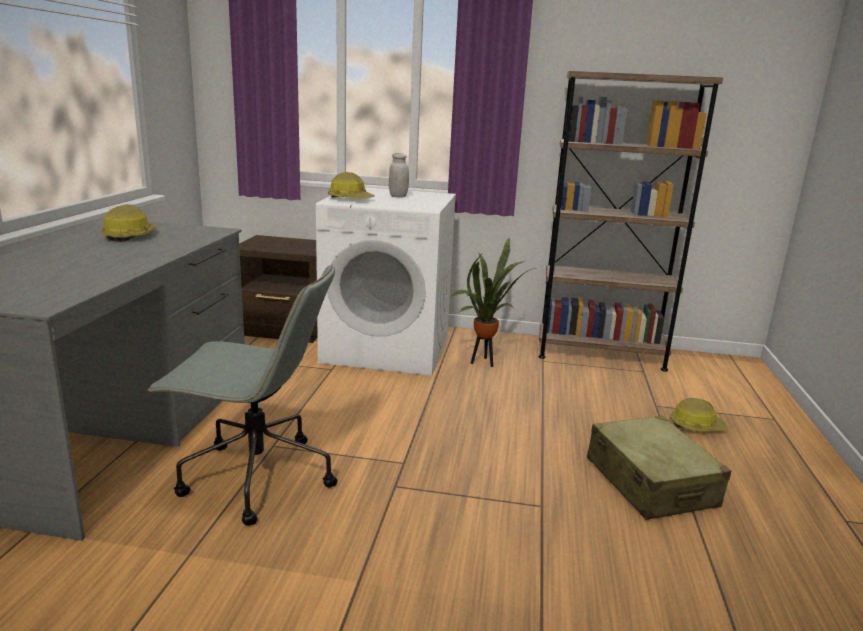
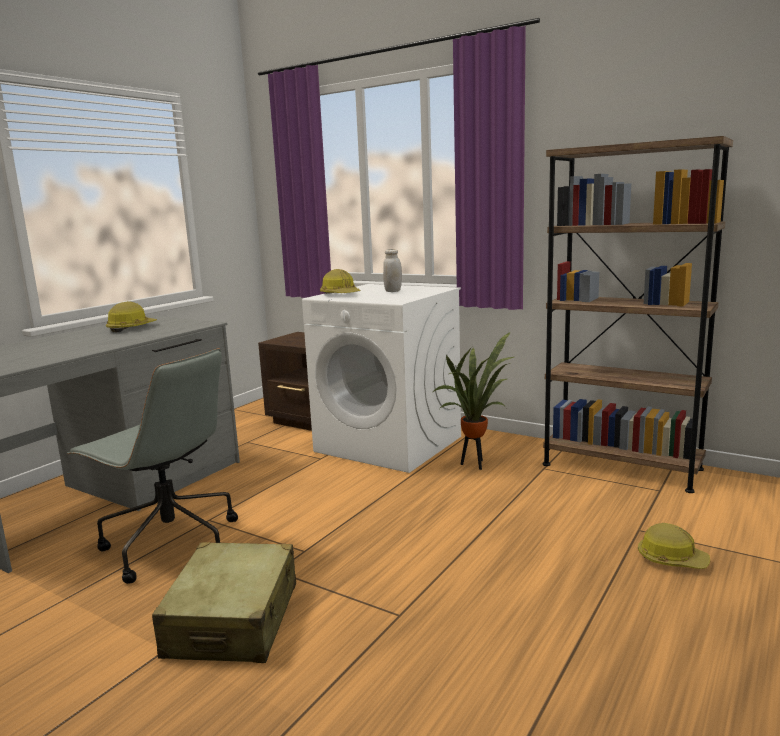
camera: 25 degrees right, 5 degrees down
beige suitcase [587,416,731,520] -> beige suitcase moved to [152,542,296,663]

